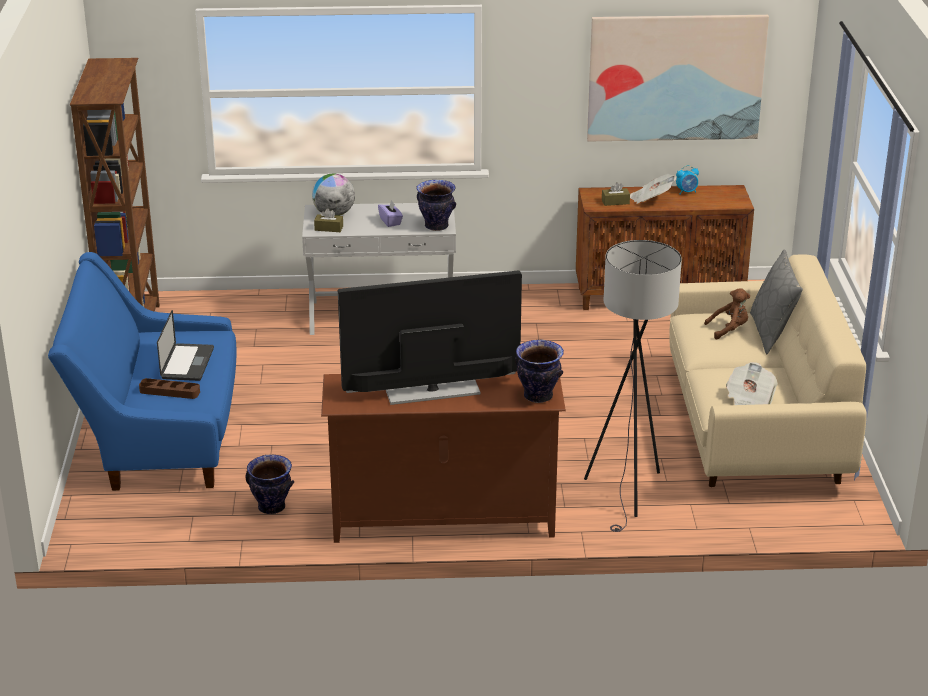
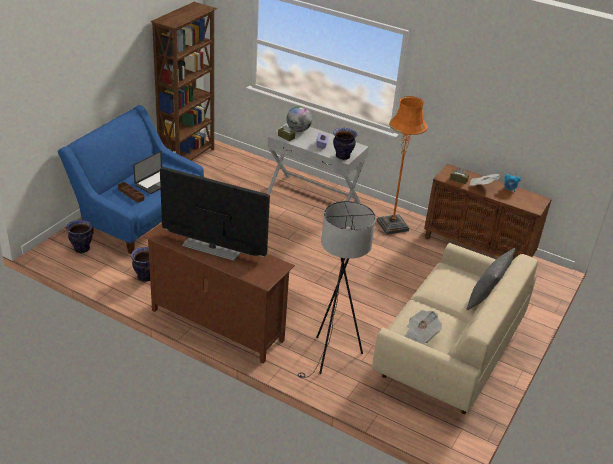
camera: 30 degrees right, 5 degrees up
vase [515,339,564,403] -> vase moved to [66,220,93,253]
picture [587,15,769,142] -> none
brown plush toy [704,288,750,339] -> none
none -> orange floor lamp [376,96,428,235]

